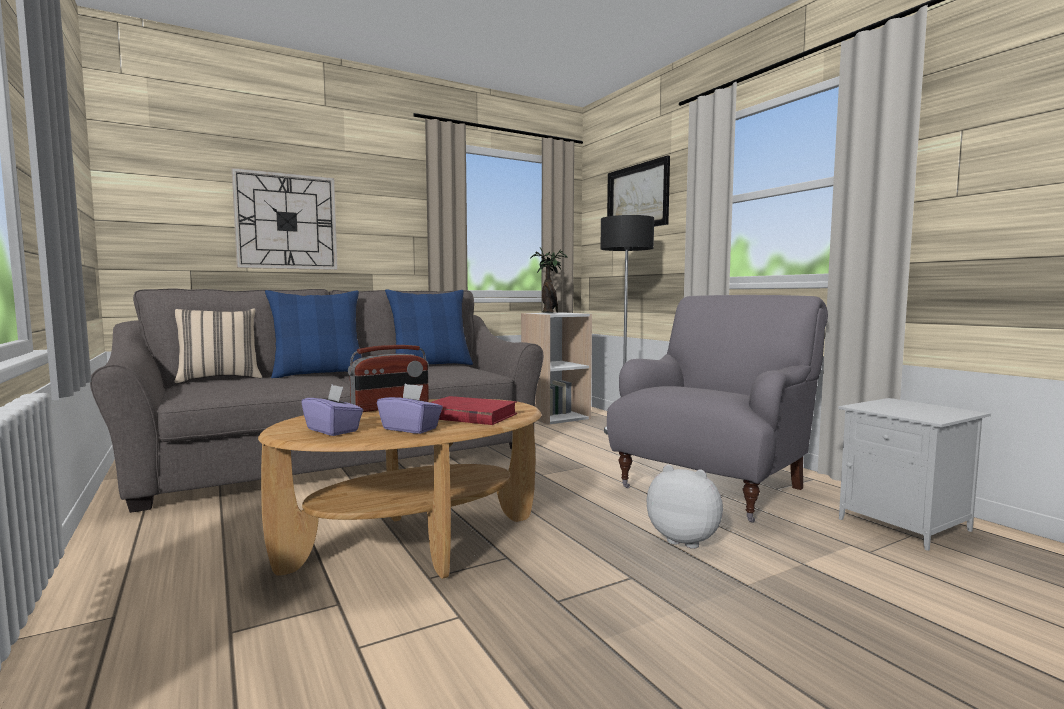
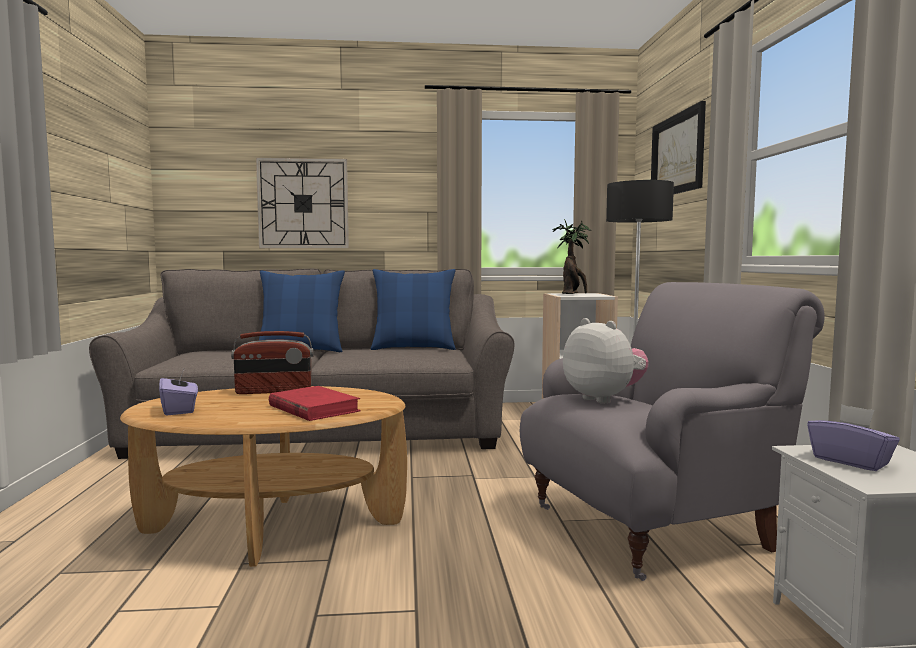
camera: 25 degrees right, 0 degrees up
beige pillow [174,308,262,383] -> none
purple tissue box [377,384,443,434] -> purple tissue box moved to [807,404,900,471]
plush toy [647,465,723,549] -> plush toy moved to [563,318,649,404]

